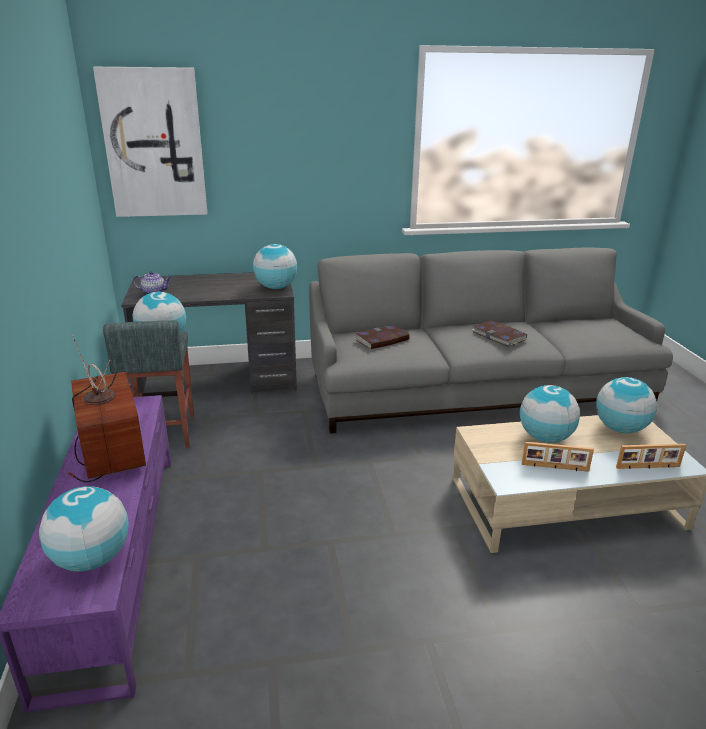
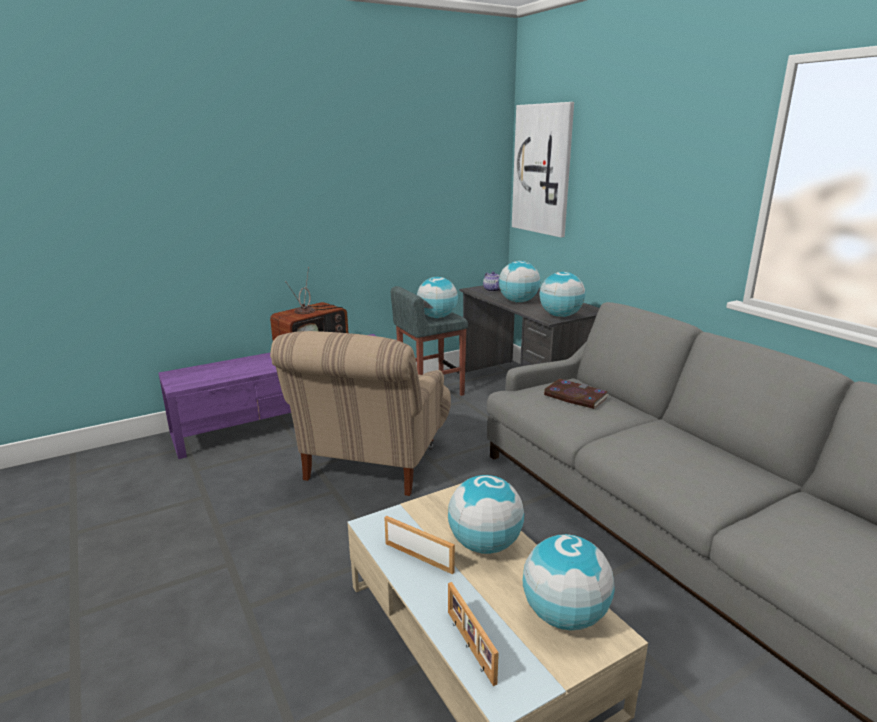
camera: 70 degrees right, 5 degrees down
globe [39,486,129,572] -> globe moved to [499,261,540,303]
book [473,320,528,347] -> none
picture frame [522,442,594,472] -> picture frame turned 135 degrees clockwise [384,516,455,575]
none -> beige armchair [270,331,451,496]

